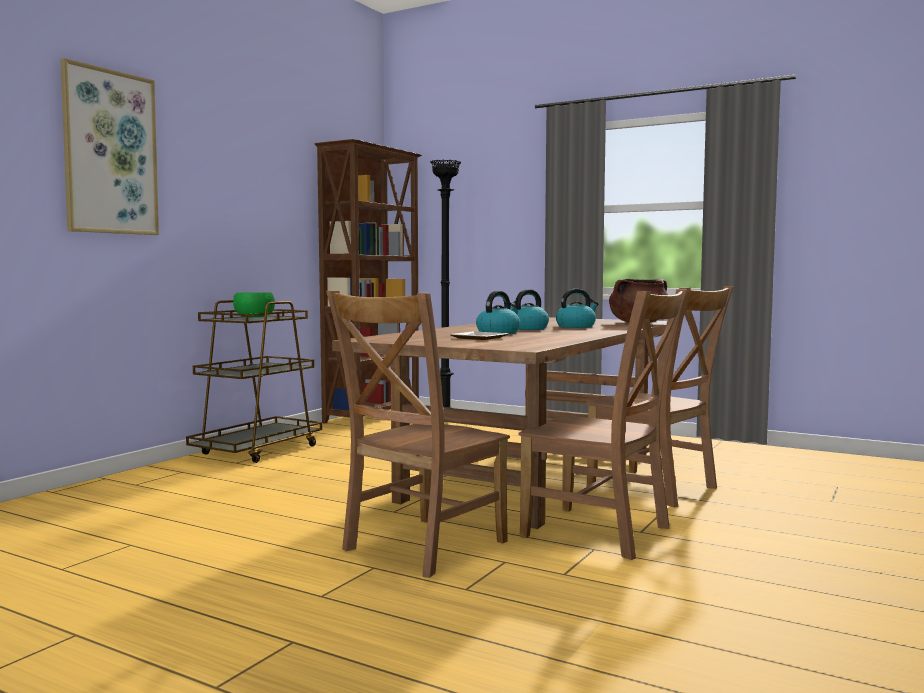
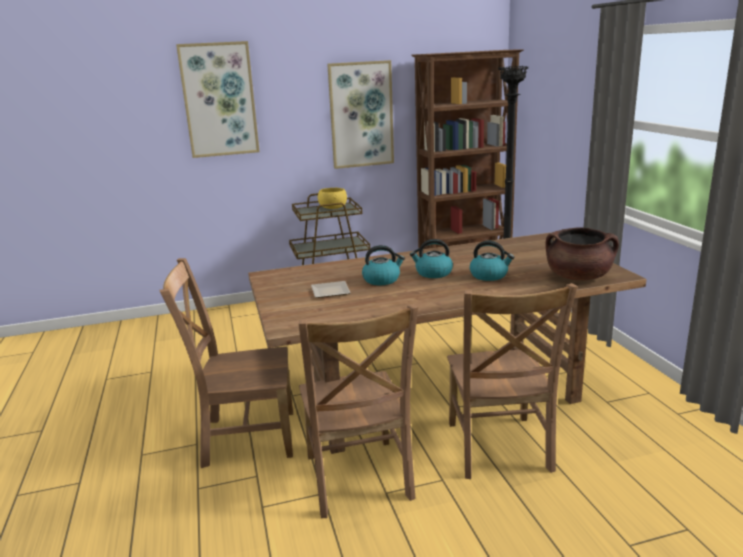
camera: 45 degrees right, 15 degrees up
green bowl [233,292,275,318] -> yellow bowl [318,188,347,209]
none -> picture [327,60,394,169]

